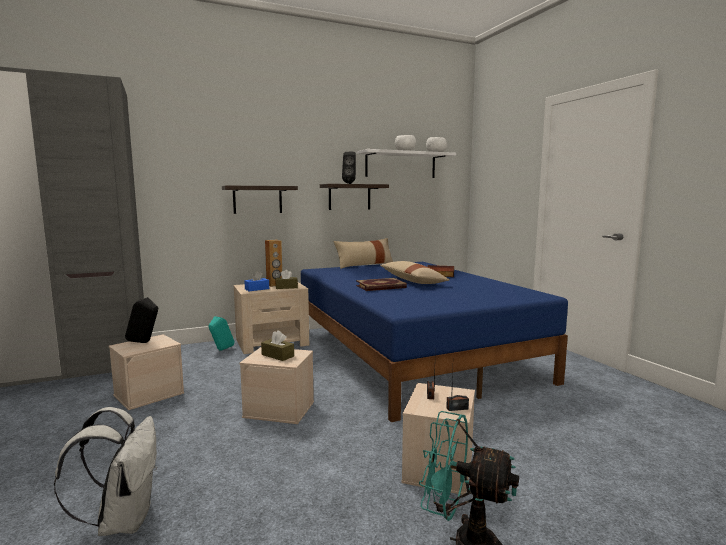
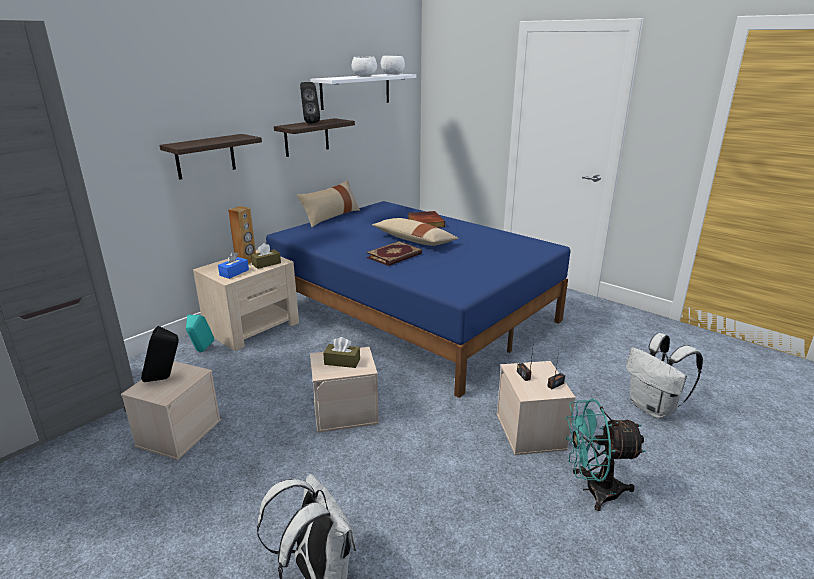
camera: 25 degrees left, 15 degrees up
none -> white backpack [626,333,703,419]

